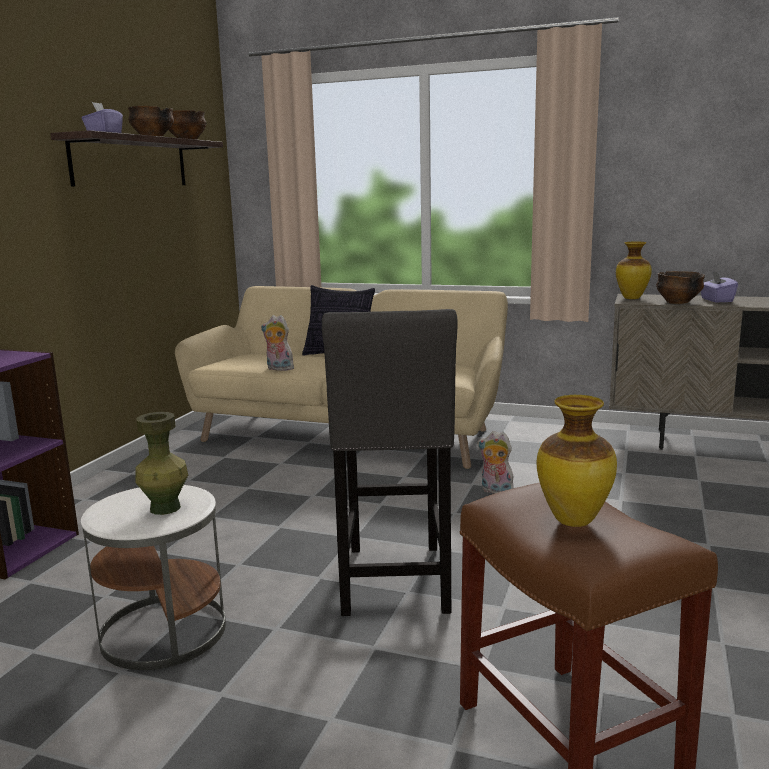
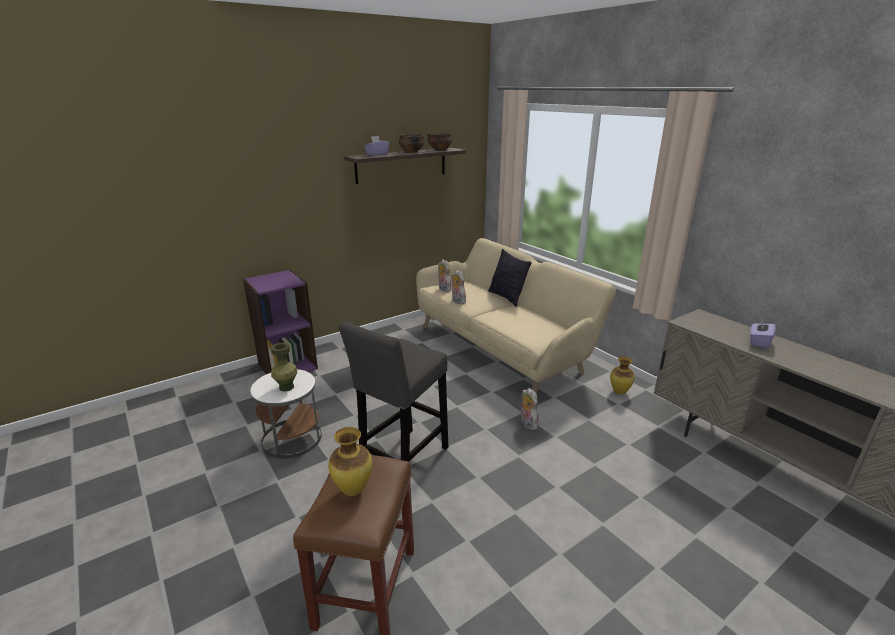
camera: 35 degrees right, 10 degrees up
vase [616,242,652,299] -> vase moved to [610,356,635,395]
bowl [656,271,705,304] -> none
none -> plush toy [438,259,452,292]

